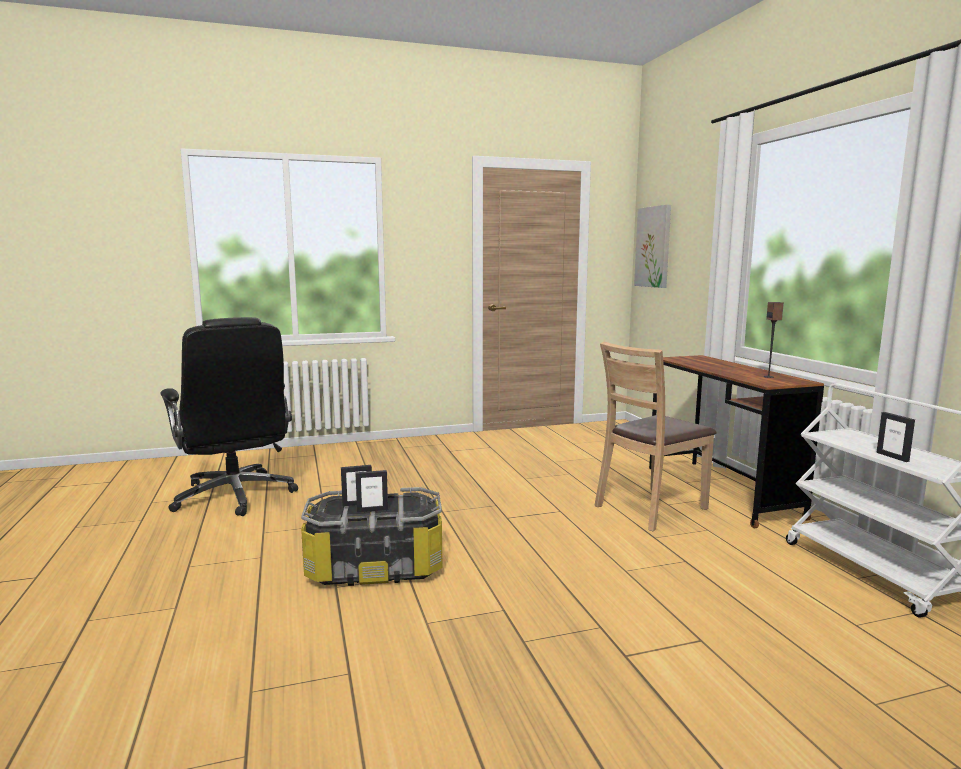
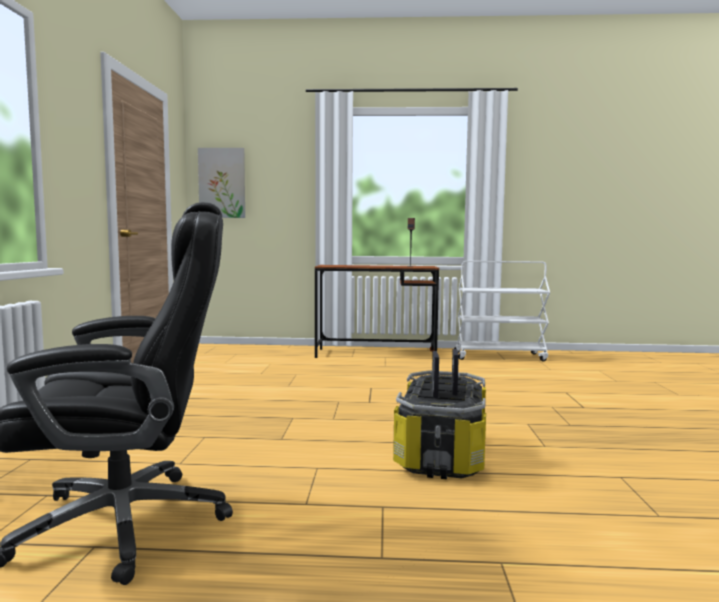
camera: 70 degrees left, 5 degrees down
brown chair [595,342,717,531] -> none
picture frame [876,412,915,462] -> none

